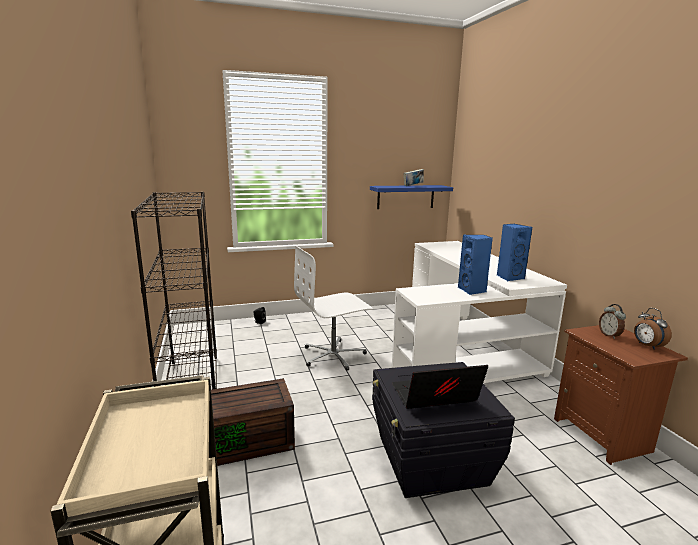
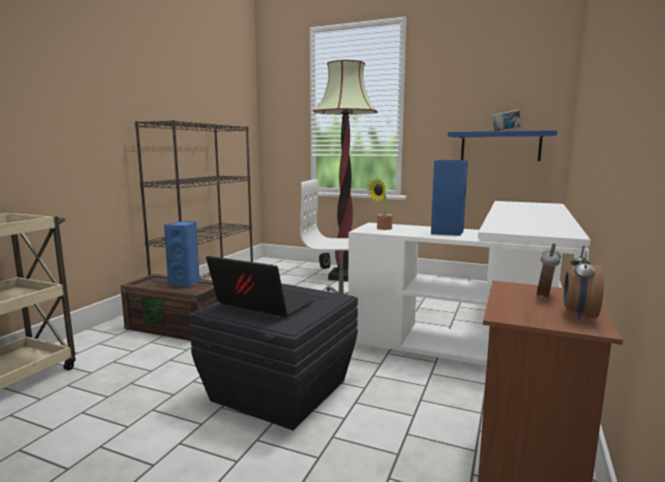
camera: 40 degrees right, 5 degrees down
blue speaker [497,224,532,281] -> blue speaker moved to [164,221,200,287]
none -> floor lamp [313,60,378,281]
none -> potted plant [367,179,393,230]

